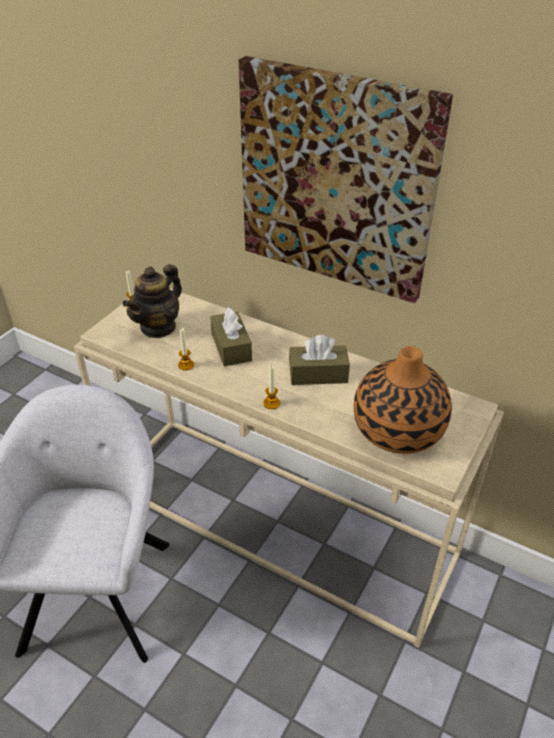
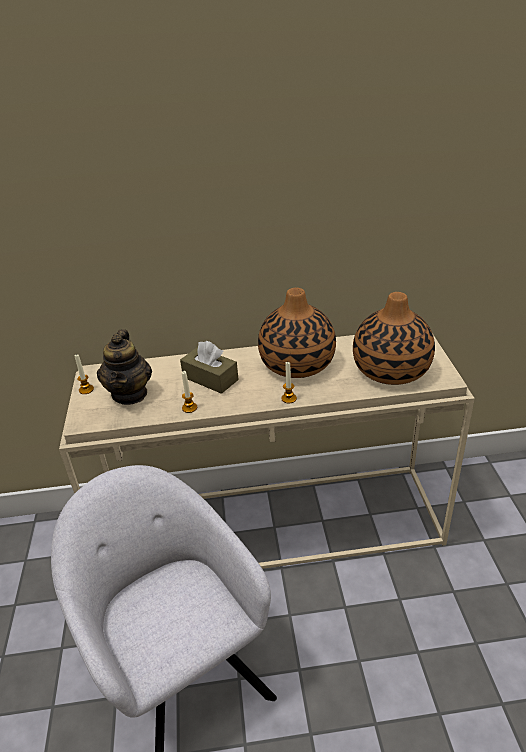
camera: 35 degrees left, 5 degrees down
picture [239,56,453,303] -> none
brown tissue box [289,335,350,385] -> vase [258,288,336,378]

